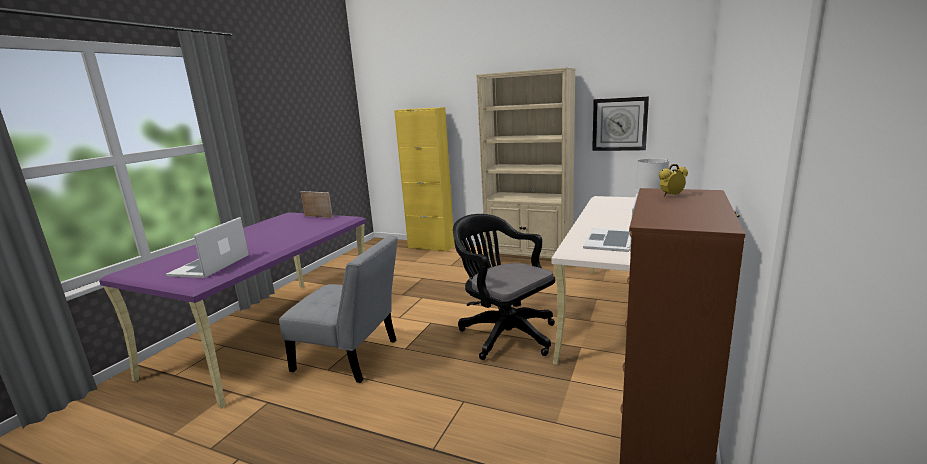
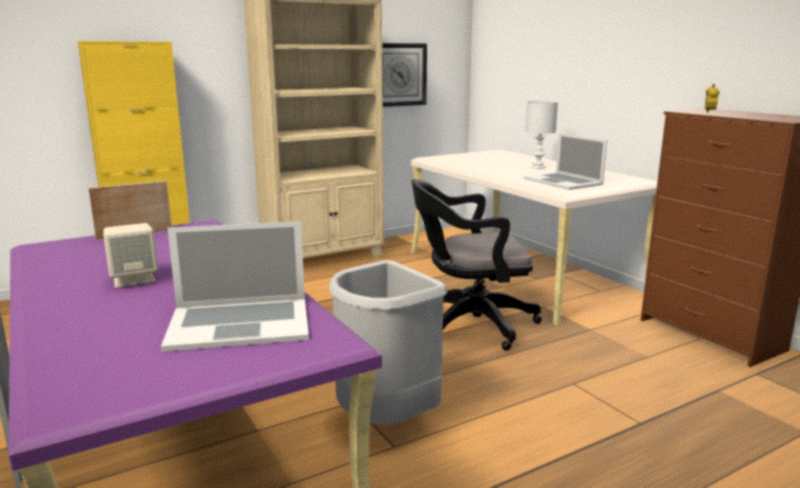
camera: 55 degrees left, 0 degrees up
laptop [166,217,249,278] -> laptop turned 60 degrees counterclockwise [161,221,309,352]
grey chair [279,235,398,383] -> grey trash can [329,260,447,424]
none -> beige speaker [103,223,158,288]

